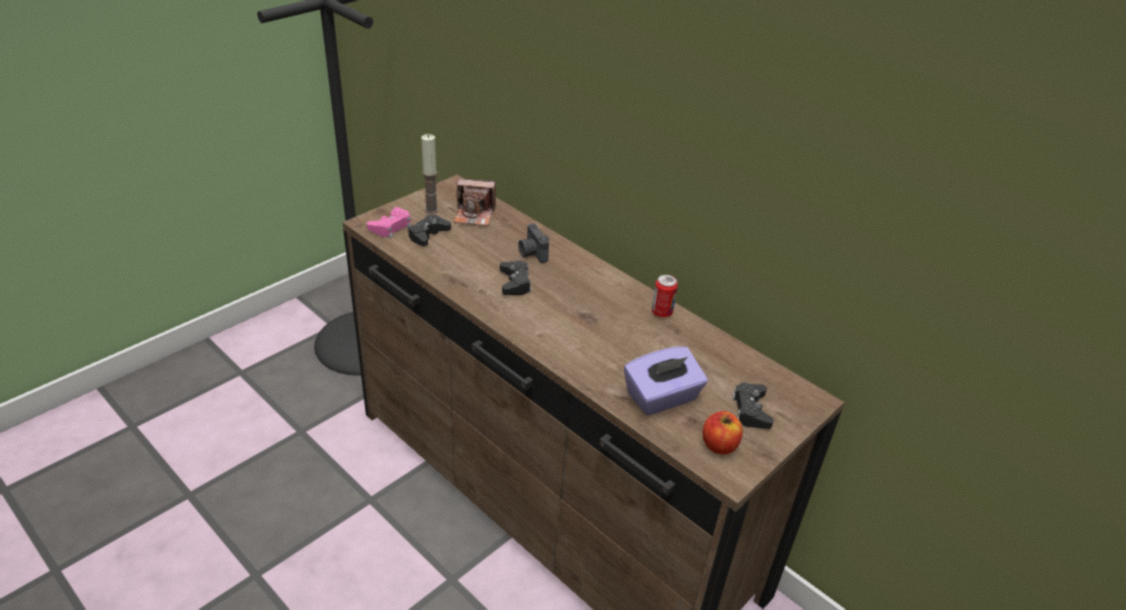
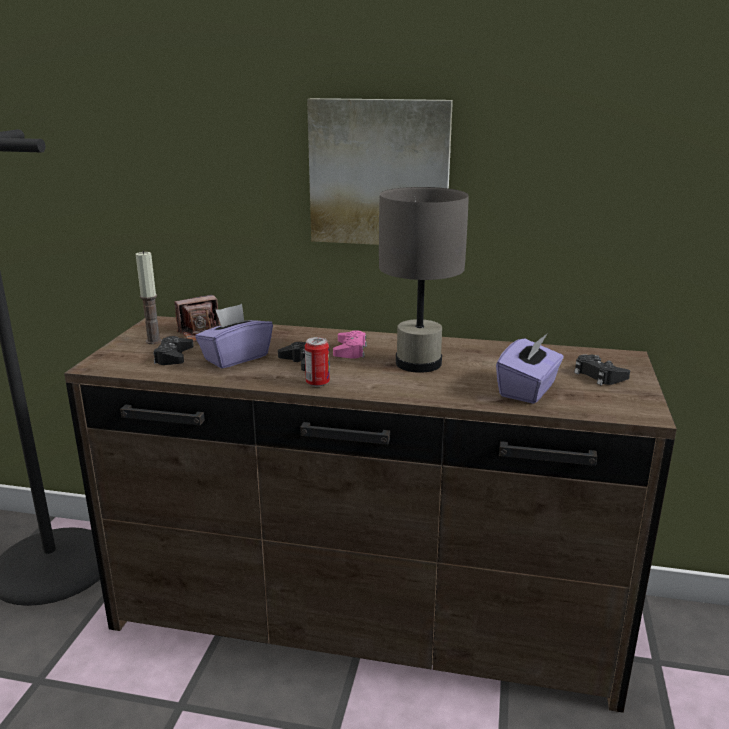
camera: 30 degrees left, 15 degrees down
pink game controller [367,207,411,238] -> pink game controller moved to [333,330,367,359]
camera [518,223,549,263] -> none
can [652,275,678,318] -> can moved to [305,337,330,387]
apple [703,411,743,455] -> none
none -> purple tissue box [195,304,273,369]
none -> picture [307,98,453,245]
none -> grey table lamp [379,187,469,373]

